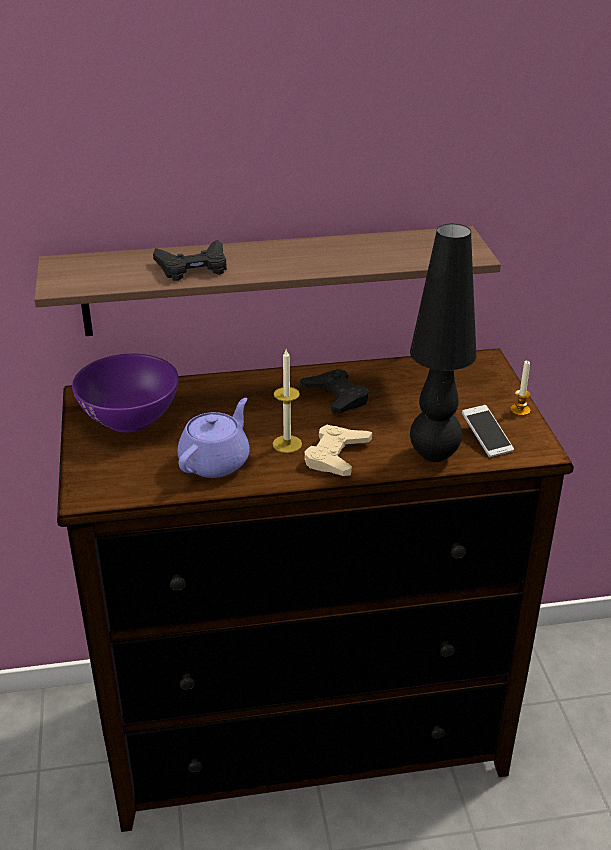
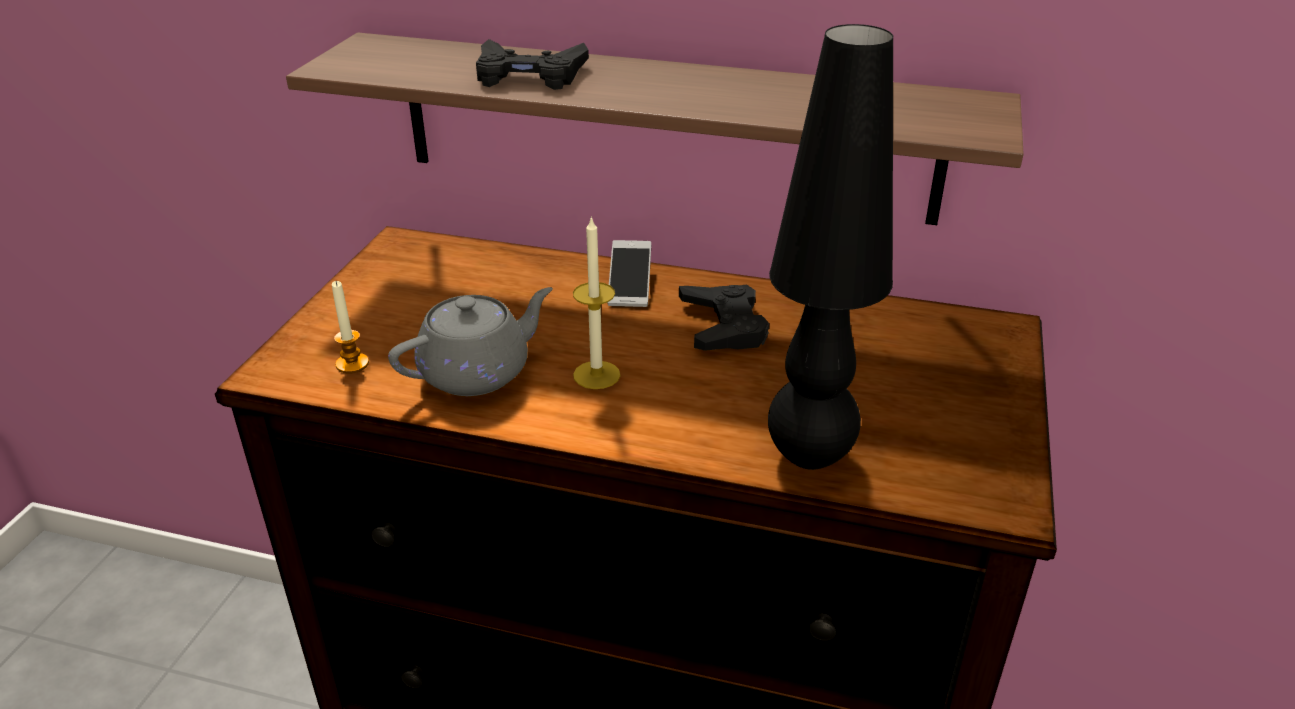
camera: 25 degrees right, 0 degrees up
purple bowl [72,354,179,433] -> none
purple teapot [178,398,250,478] -> grey teapot [388,287,553,396]
beige game controller [305,425,372,476] -> none
phone [462,405,514,458] -> phone moved to [607,240,651,307]
candle [510,360,530,416] -> candle moved to [332,281,369,374]

